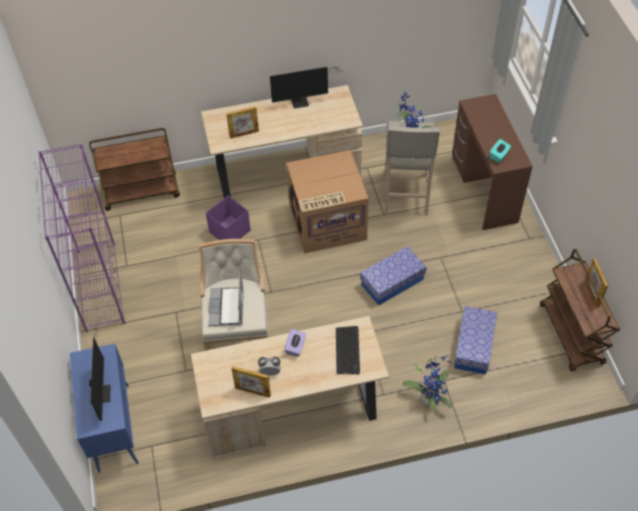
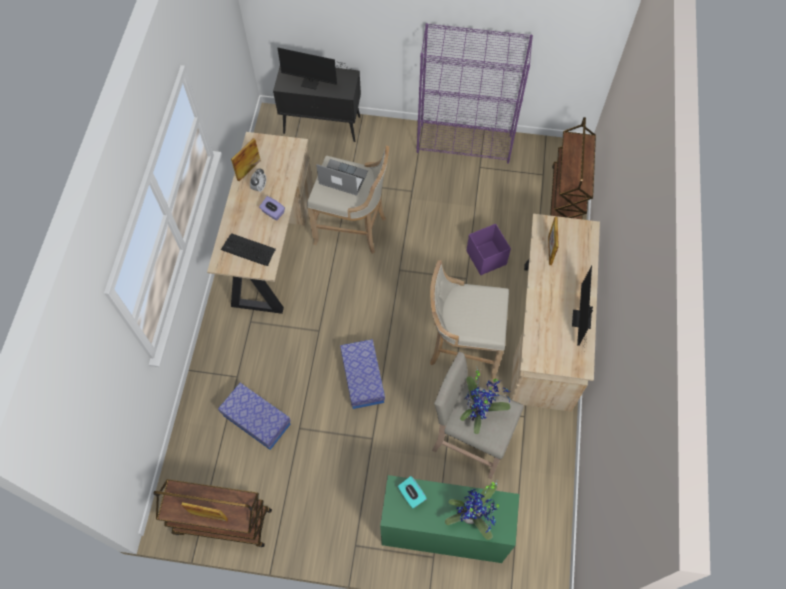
camera: 110 degrees right, 10 degrees up
blue cabinet [70,344,139,473] -> black cabinet [273,67,361,142]
cardboard box [286,150,369,254] -> beige stool [430,260,509,379]
potted plant [402,355,453,410] -> potted plant moved to [445,480,499,540]
brown desk [452,94,533,230] -> green desk [380,475,519,563]

